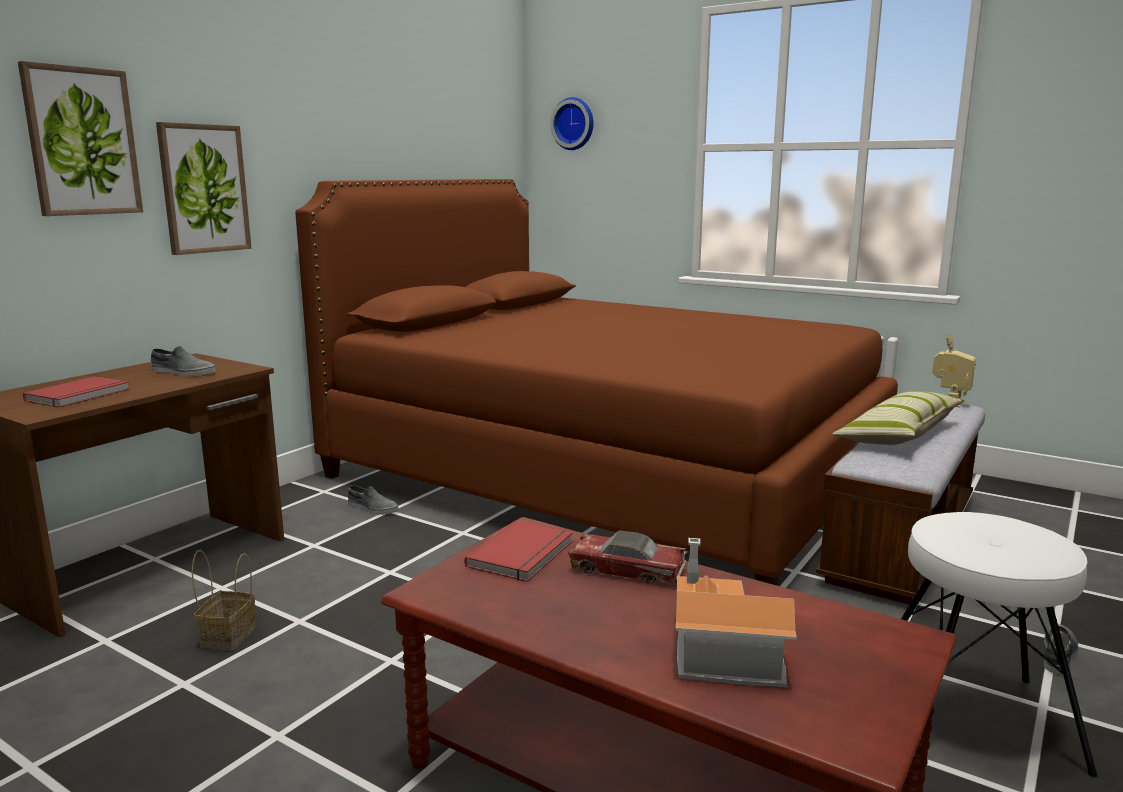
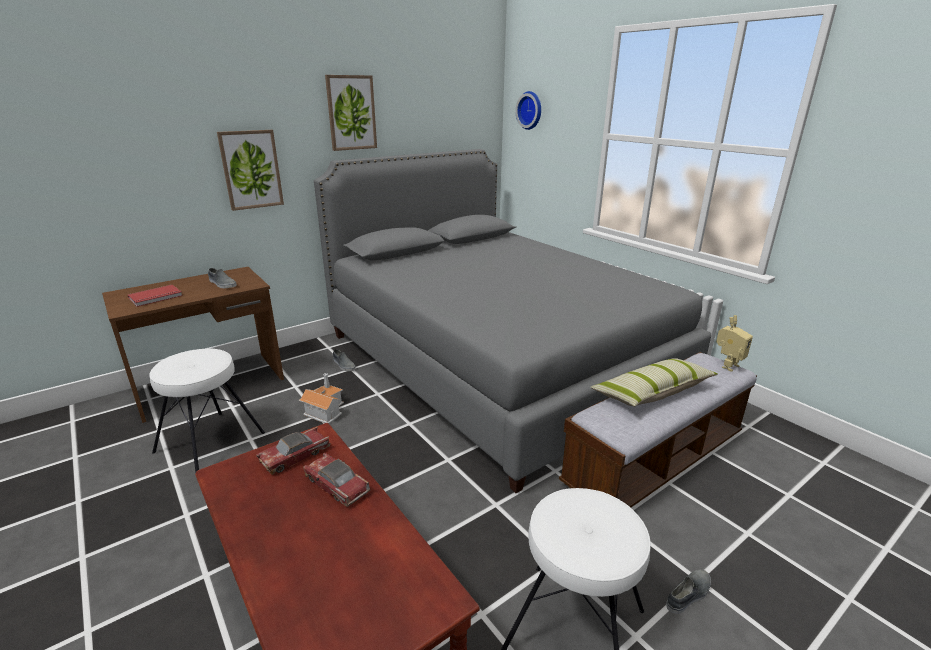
camera: 20 degrees right, 10 degrees up
picture [18,61,143,216] -> picture moved to [325,75,377,151]
basket [192,550,256,651] -> white stool [149,348,265,472]
brown bed [295,179,898,585] -> grey bed [314,149,711,493]
red book [464,521,573,582] -> toy car [256,427,330,475]
toy house [676,538,797,687] -> toy house moved to [299,373,344,423]

